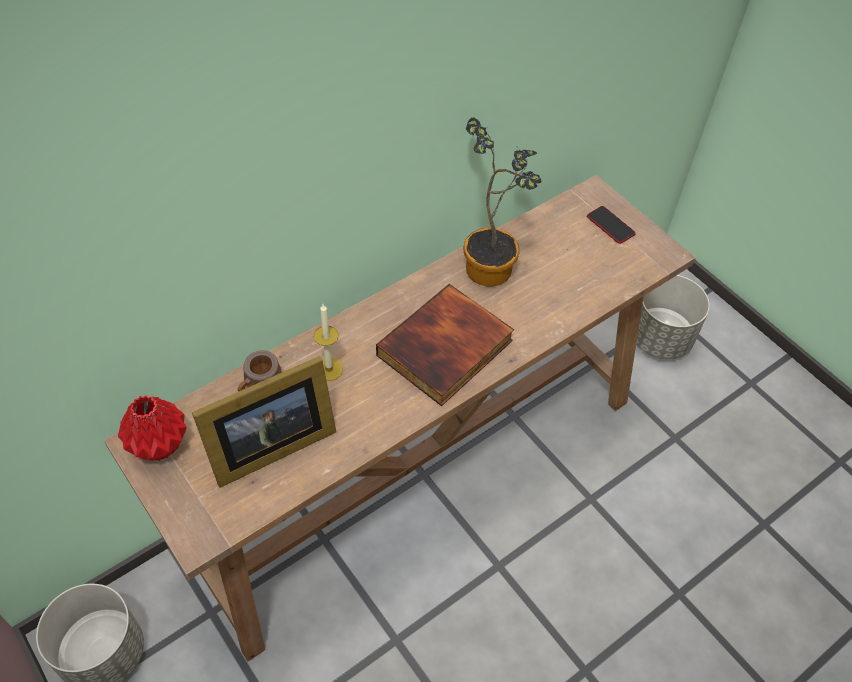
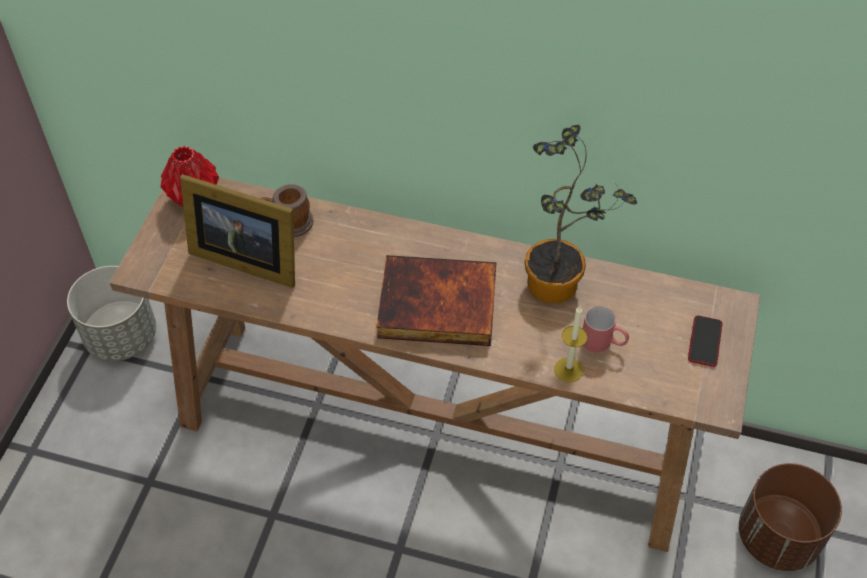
camera: 55 degrees right, 0 degrees up
candle [314,304,343,381] -> candle moved to [554,306,587,382]
grey planter [636,275,710,359] -> brown planter [739,463,842,571]
none -> red mug [583,306,629,353]

